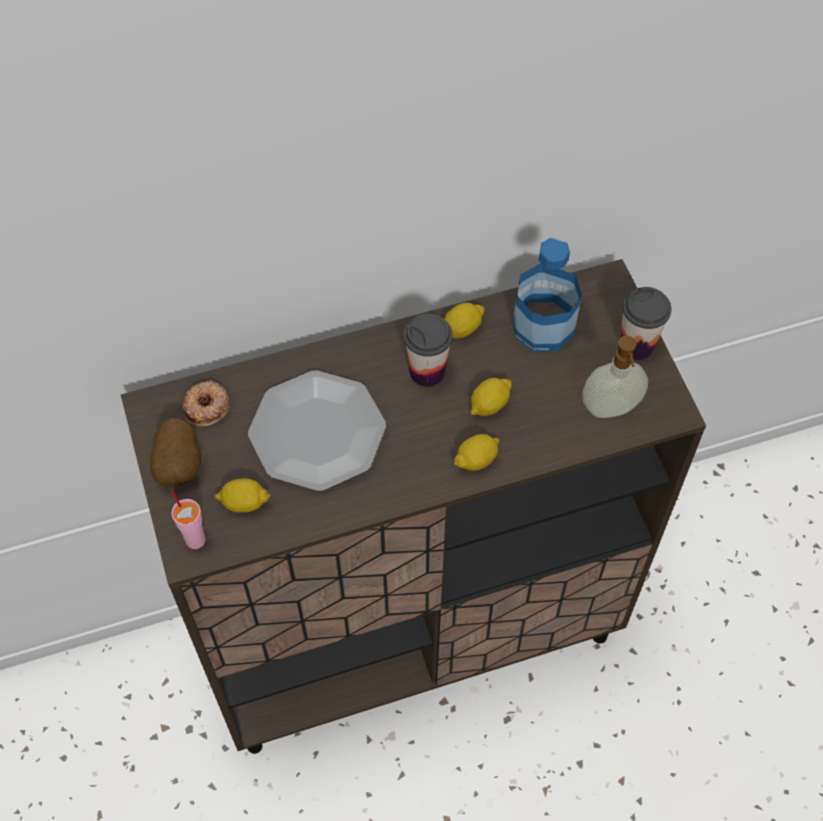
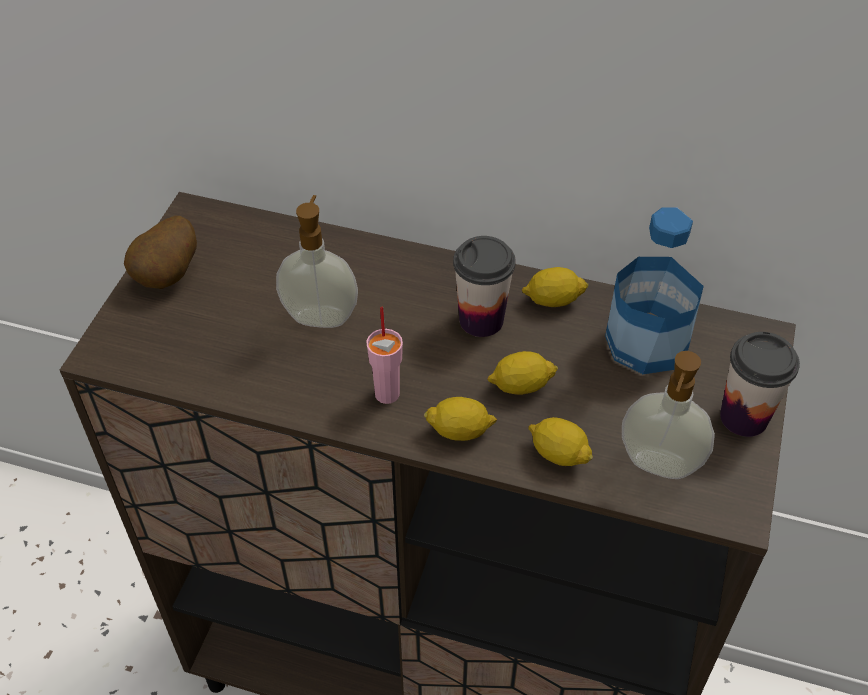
camera: 35 degrees right, 10 degrees down
pink cup [171,489,206,549] -> pink cup moved to [366,307,403,404]
donut [182,380,229,427] -> none
lemon [214,478,270,513] -> lemon moved to [529,417,593,466]
plate [248,371,386,491] -> soap dispenser [276,195,358,328]

